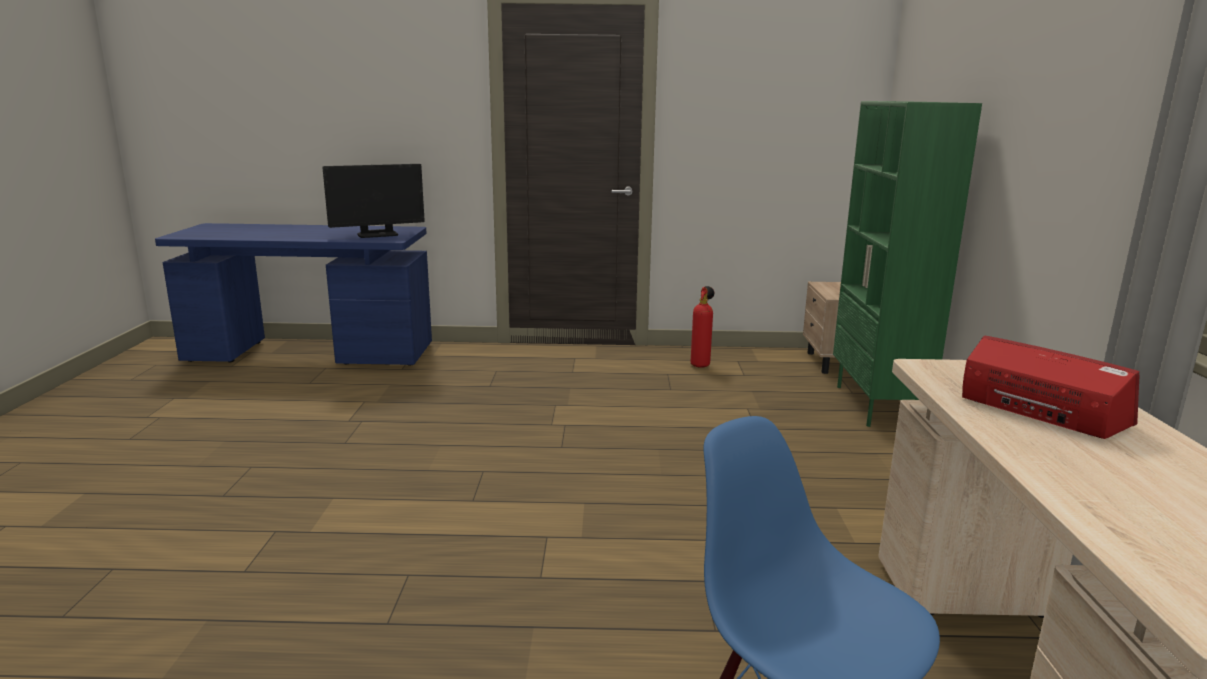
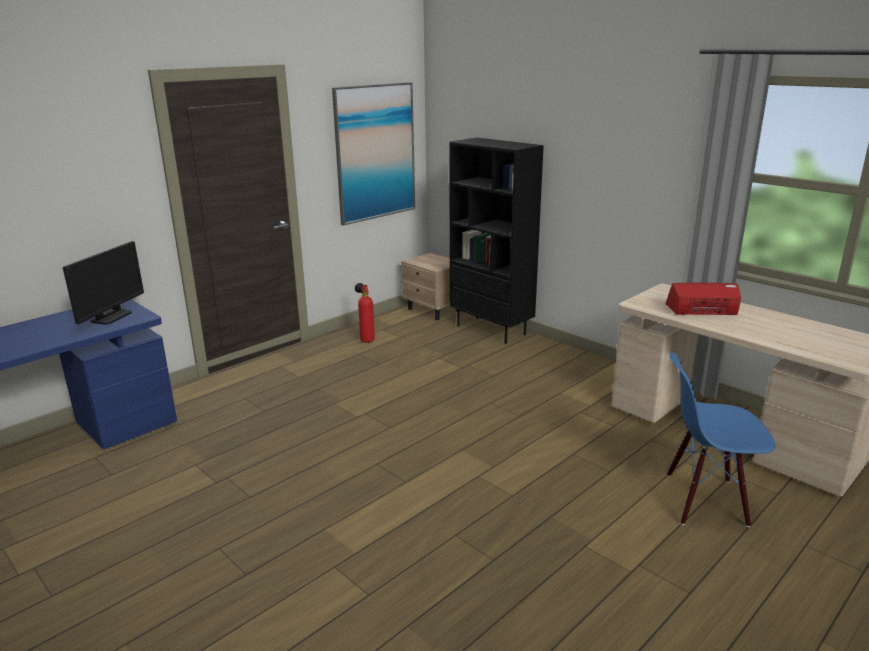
camera: 45 degrees left, 5 degrees up
green bookcase [833,101,982,427] -> black bookcase [449,137,544,344]
none -> picture [332,82,415,225]

